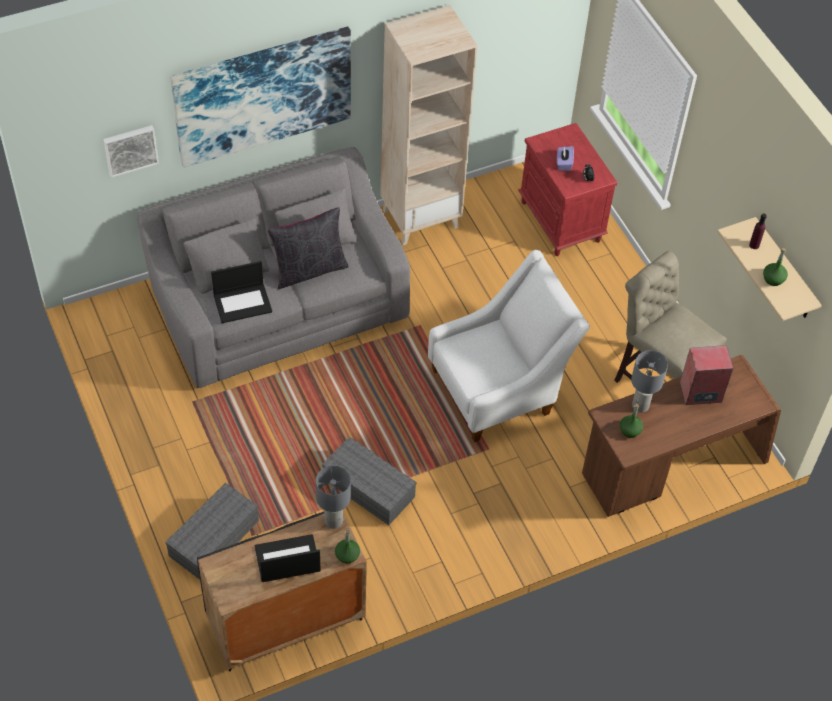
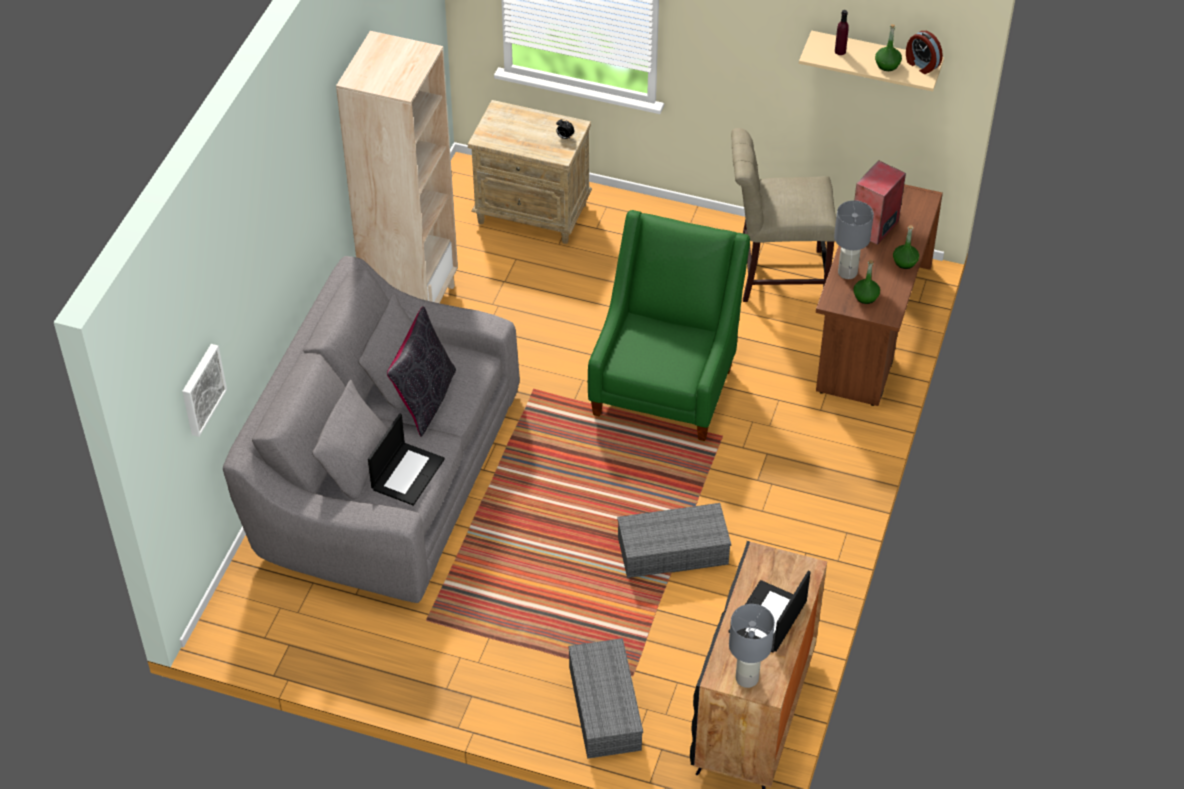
camera: 45 degrees left, 5 degrees down
picture [170,27,351,168] -> none
grey table lamp [316,465,351,529] -> grey table lamp moved to [729,604,775,688]
green bottle [335,530,360,564] -> green bottle moved to [893,225,919,269]
white armchair [428,250,590,442] -> green armchair [588,210,750,441]
red nightstand [518,123,617,256] -> beige nightstand [468,100,592,244]
purple tissue box [557,146,574,171] -> none
none -> alarm clock [906,31,943,74]

